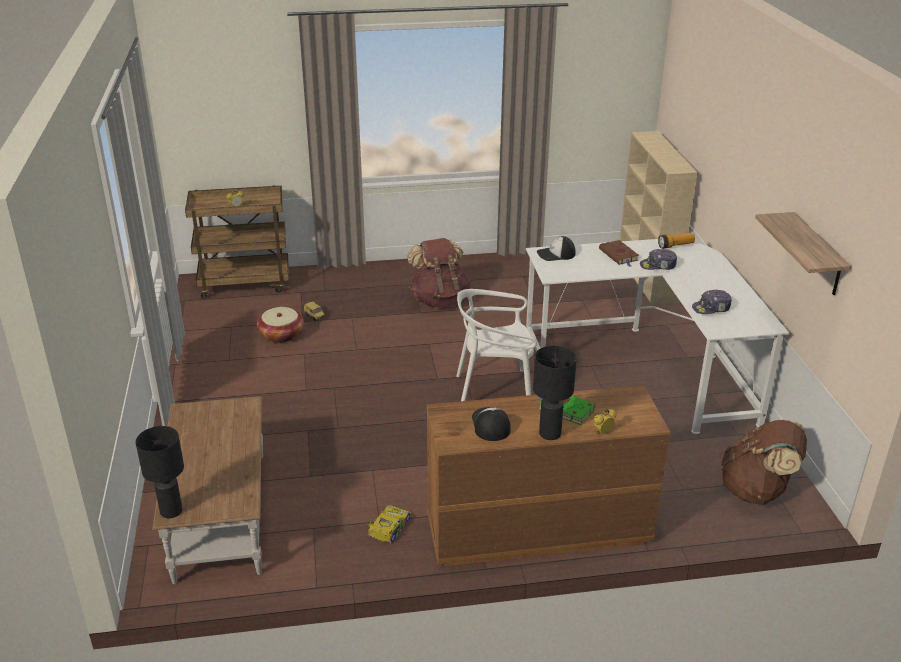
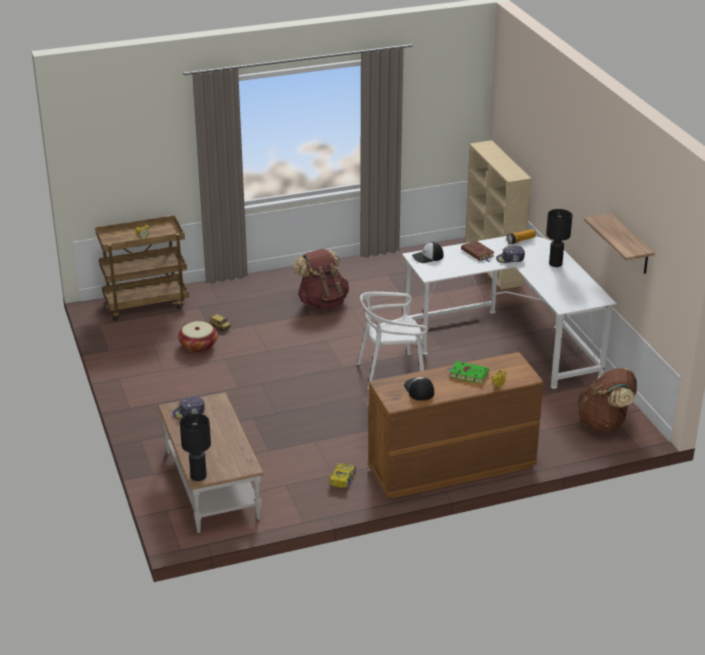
camera: 10 degrees left, 0 degrees up
black table lamp [533,346,577,440] -> black table lamp moved to [546,209,572,267]
cap [692,290,731,314] -> cap moved to [173,396,205,419]

